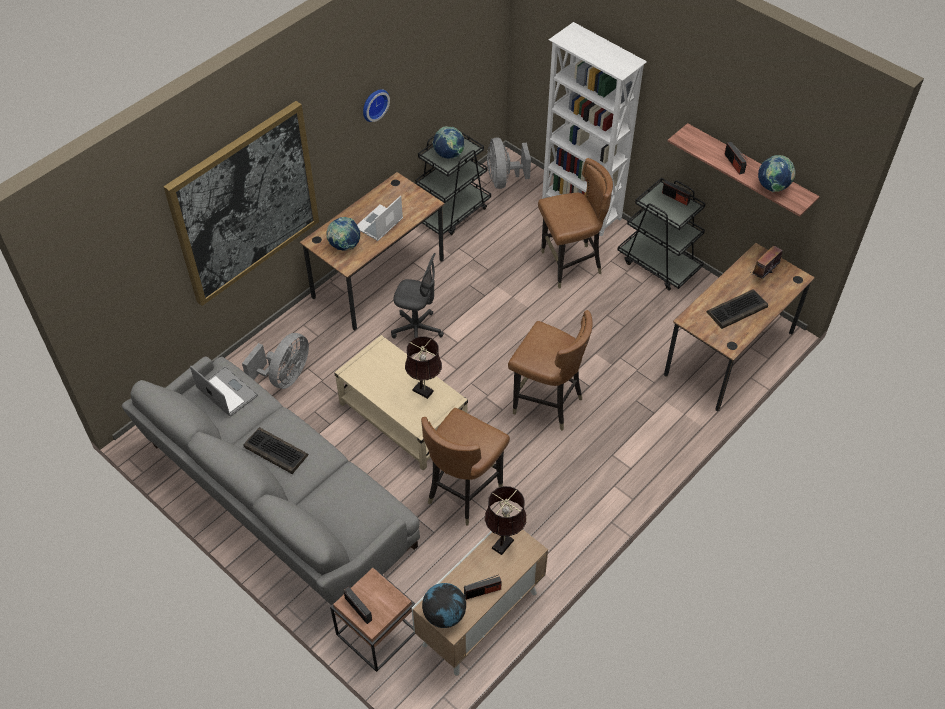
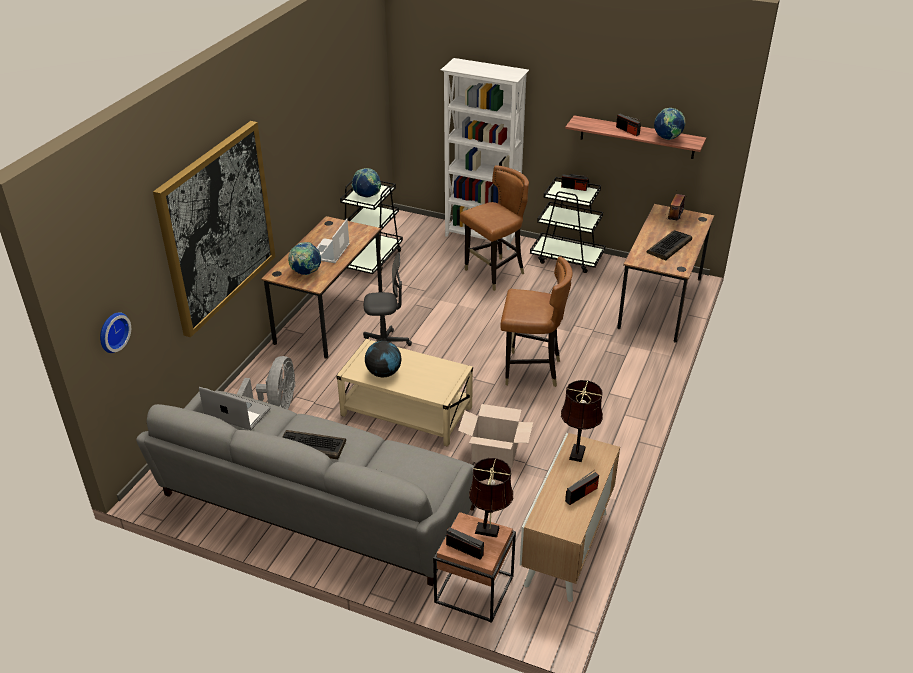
camera: 20 degrees left, 15 degrees down
wall clock [363,89,390,122] -> wall clock moved to [100,312,131,353]
brown table lamp [405,336,442,399] -> brown table lamp moved to [469,458,513,538]
brown chair [421,408,510,525] -> cardboard box [458,404,533,468]
globe [422,583,466,628] -> globe moved to [365,341,402,377]
grey fan [487,138,531,189] -> none

